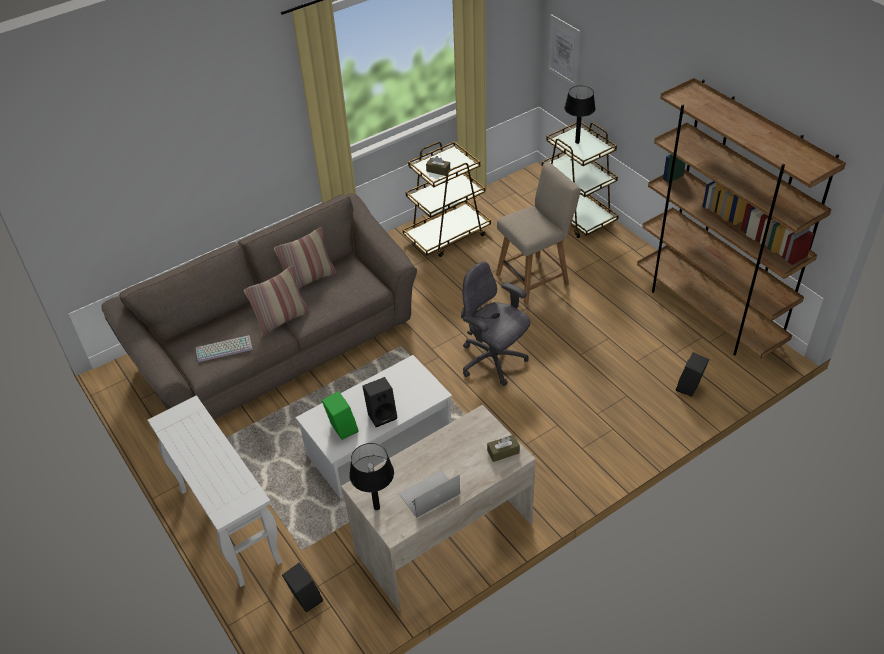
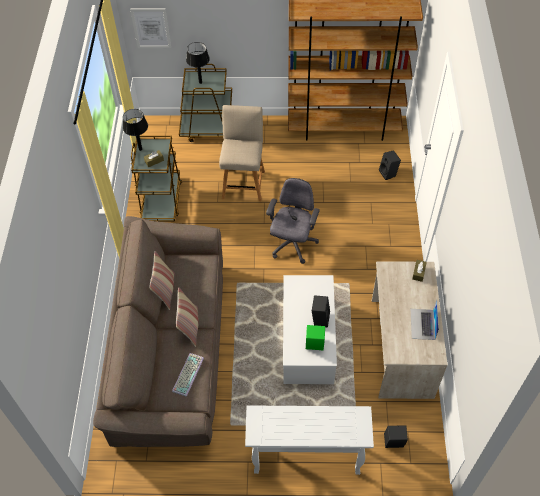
camera: 55 degrees left, 10 degrees up
black table lamp [349,443,394,510] -> black table lamp moved to [123,109,148,151]
grey office chair [461,262,531,386] -> grey office chair turned 120 degrees clockwise [266,178,320,264]

